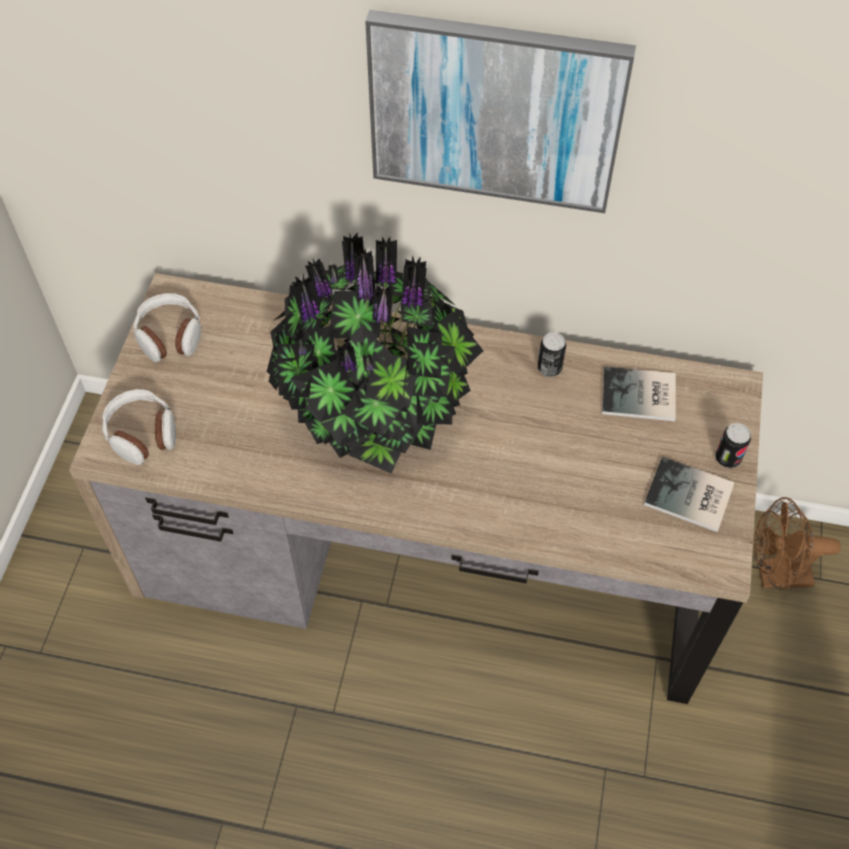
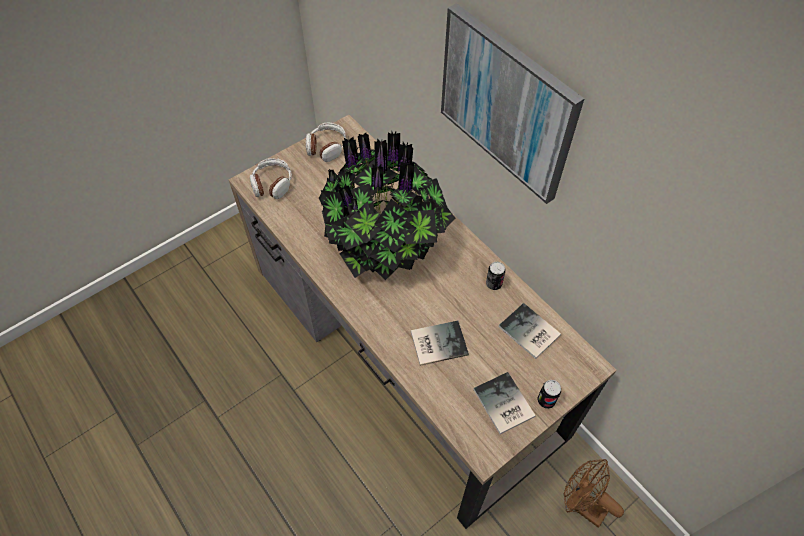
camera: 40 degrees right, 0 degrees up
none -> book [411,321,469,366]

